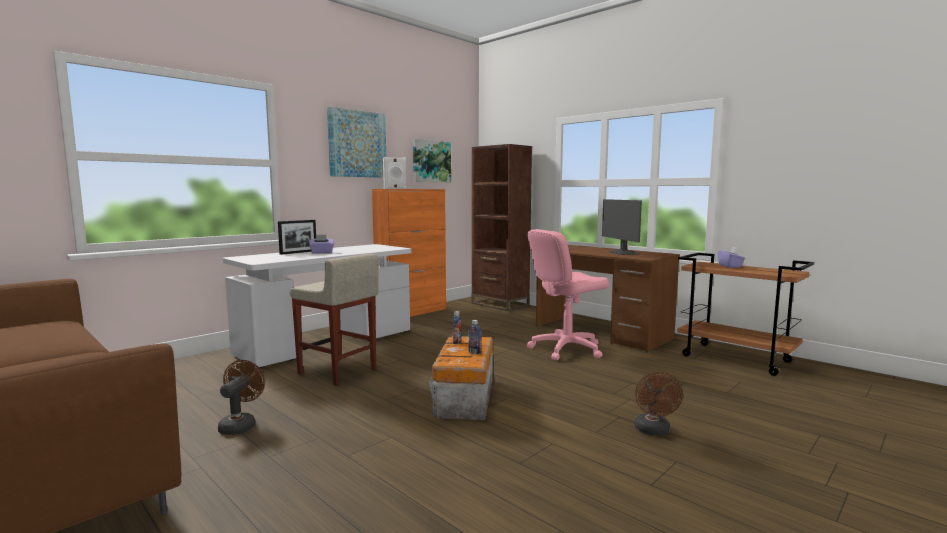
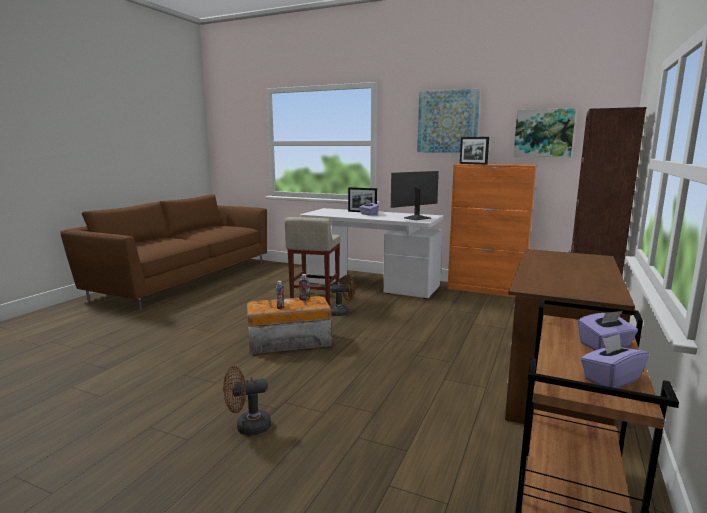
camera: 70 degrees right, 5 degrees up
brown fan [218,360,265,435] -> brown fan moved to [330,275,355,316]
white speaker [383,157,406,189] -> picture frame [460,137,489,165]
pink office chair [527,229,609,360] -> none
monitor [602,199,642,255] -> monitor moved to [391,171,439,220]
none -> purple tissue box [580,334,649,388]

